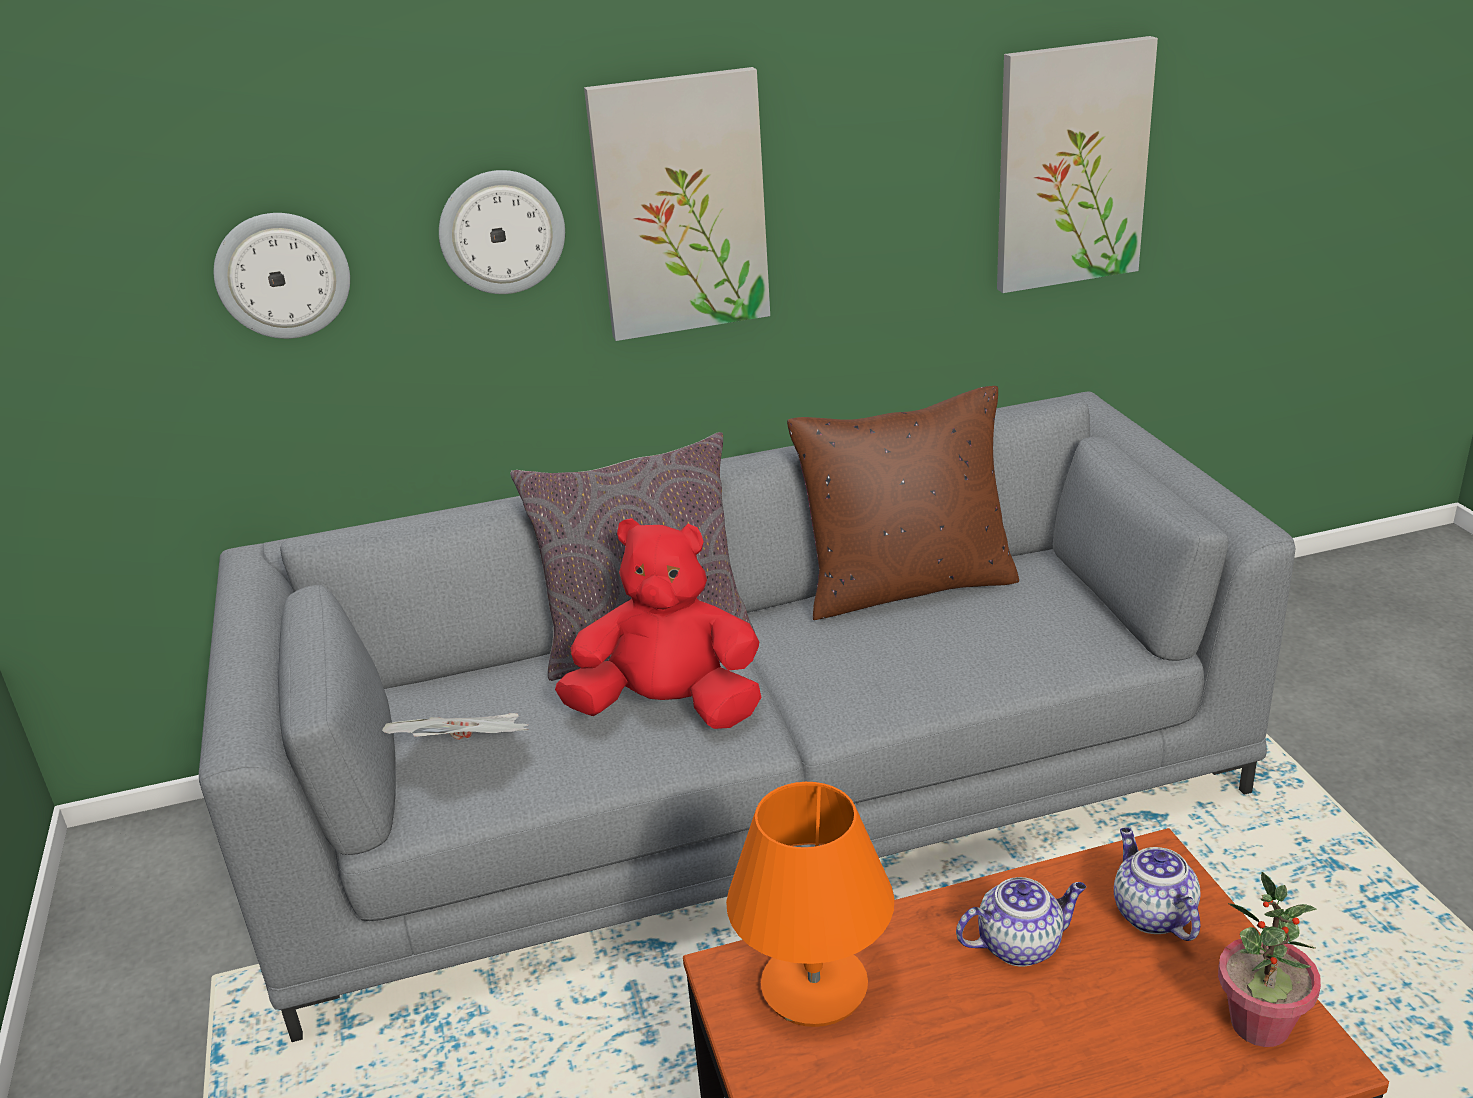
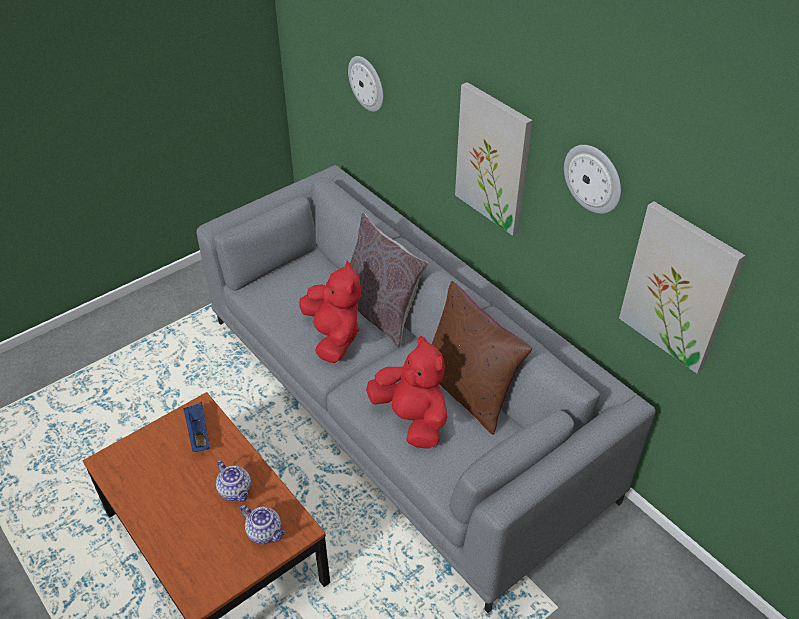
camera: 65 degrees right, 15 degrees up
newspaper [382,713,528,740] -> none
wall clock [439,170,565,294] -> wall clock moved to [564,145,621,214]
orange table lamp [726,782,894,1027] -> blue tray [183,402,210,452]
teapot [1114,827,1201,941] -> teapot turned 75 degrees clockwise [240,505,285,544]
potted plant [1218,872,1321,1047] -> none
none -> red plush toy [366,336,447,449]

